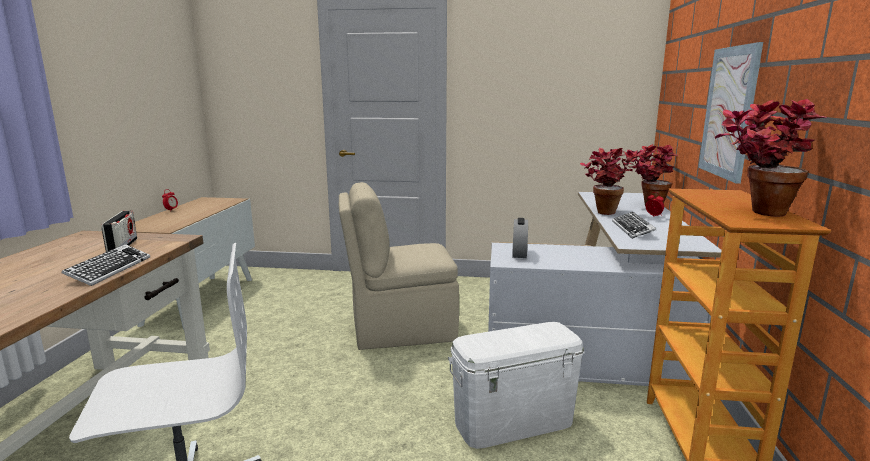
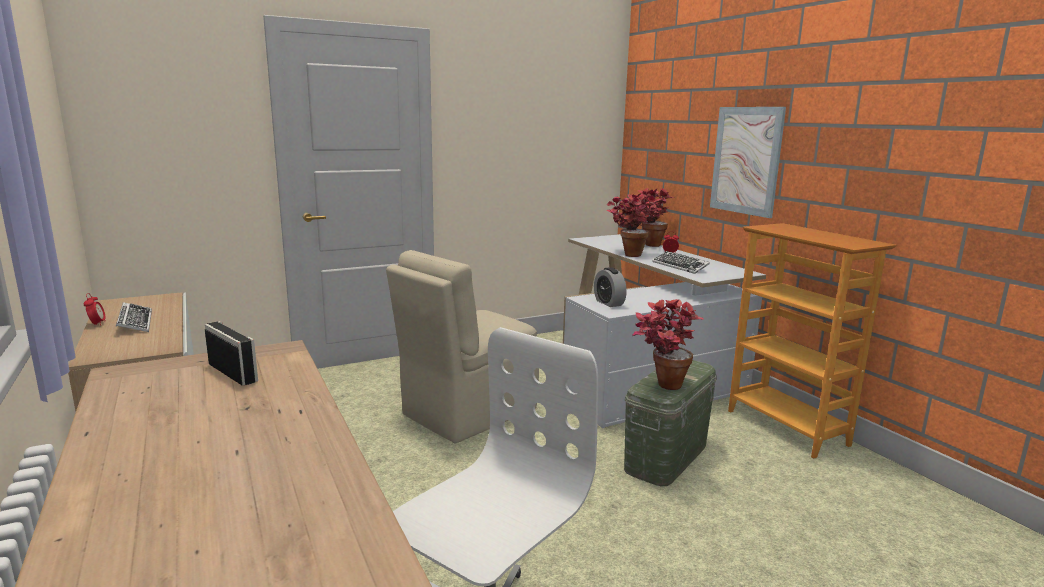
camera: 35 degrees left, 0 degrees up
keyboard [62,244,150,286] -> keyboard moved to [116,302,152,332]
white storage box [448,322,585,449] -> green storage box [624,360,717,486]
potted plant [715,99,827,217] -> potted plant moved to [632,299,704,390]

